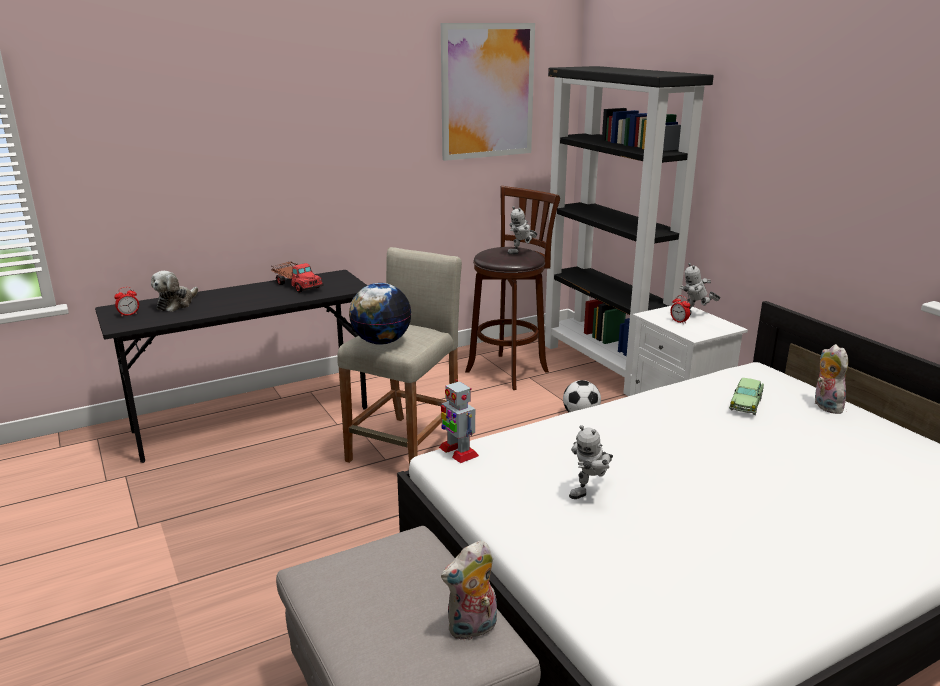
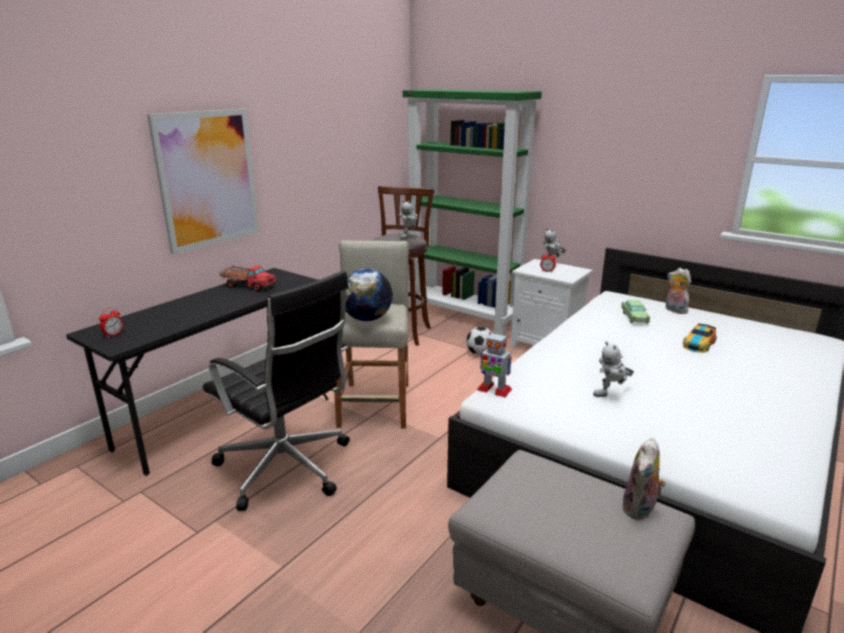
camera: 25 degrees left, 0 degrees up
plush toy [151,271,198,312] -> none
picture [441,23,535,161] -> picture moved to [147,109,259,254]
black bookcase [544,66,714,396] -> green bookcase [403,89,542,335]
toy robot [569,425,613,499] -> toy robot turned 45 degrees clockwise [593,341,634,397]
none -> black office chair [203,271,350,511]
none -> toy car [683,324,717,353]

